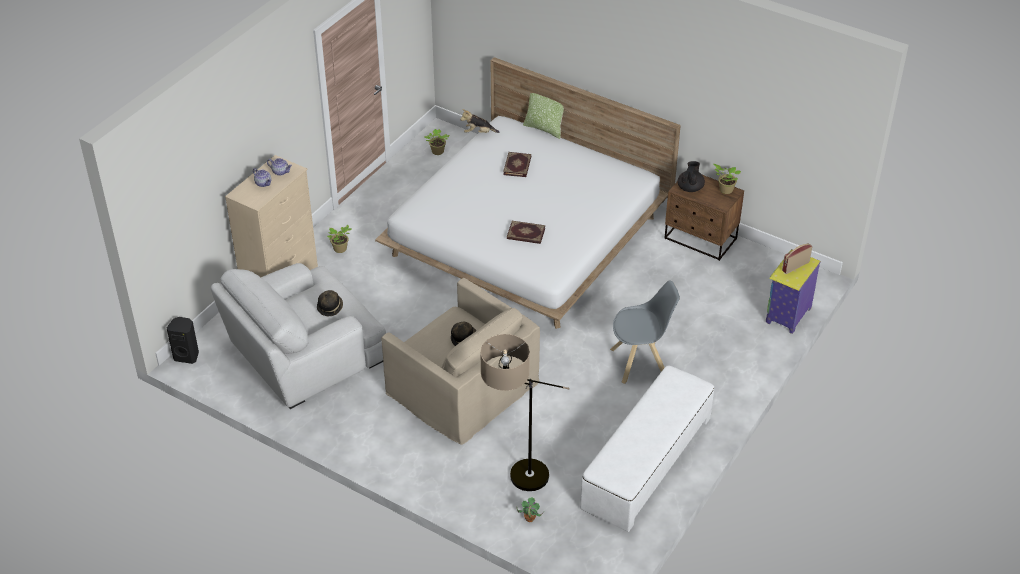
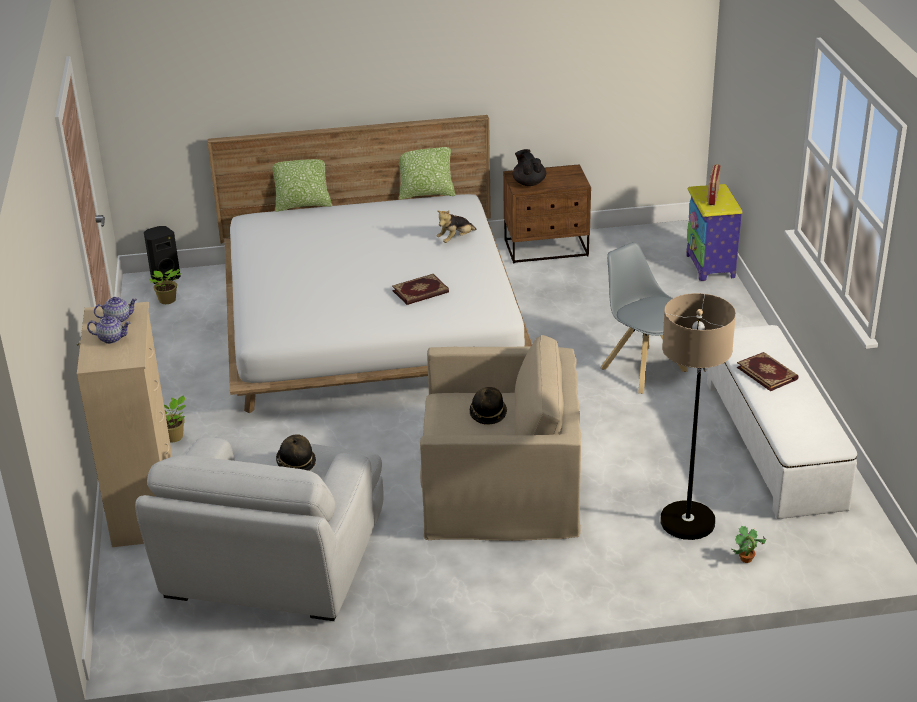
camera: 40 degrees left, 10 degrees down
black speaker [167,317,199,364] -> black speaker moved to [144,226,181,284]
plush toy [460,109,499,133] -> plush toy moved to [437,210,477,243]
book [503,152,531,177] -> book moved to [737,352,799,391]
grey chair [610,280,680,384] -> grey chair turned 75 degrees counterclockwise [601,242,688,394]
potted plant [714,164,741,194] -> none
none -> pillow [399,147,456,200]

